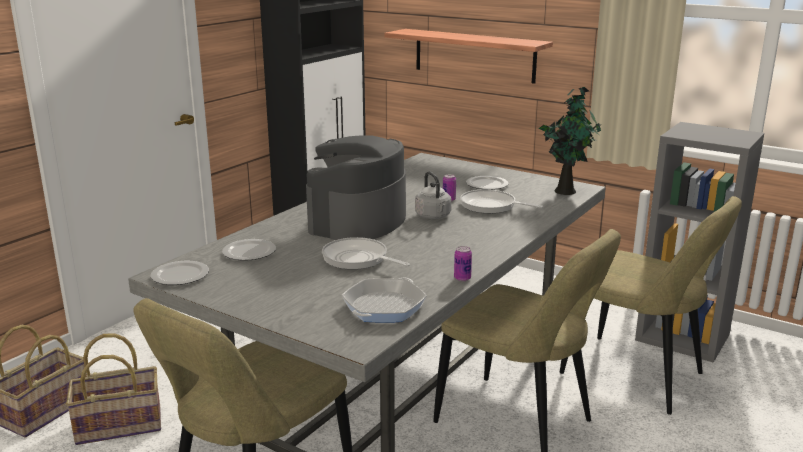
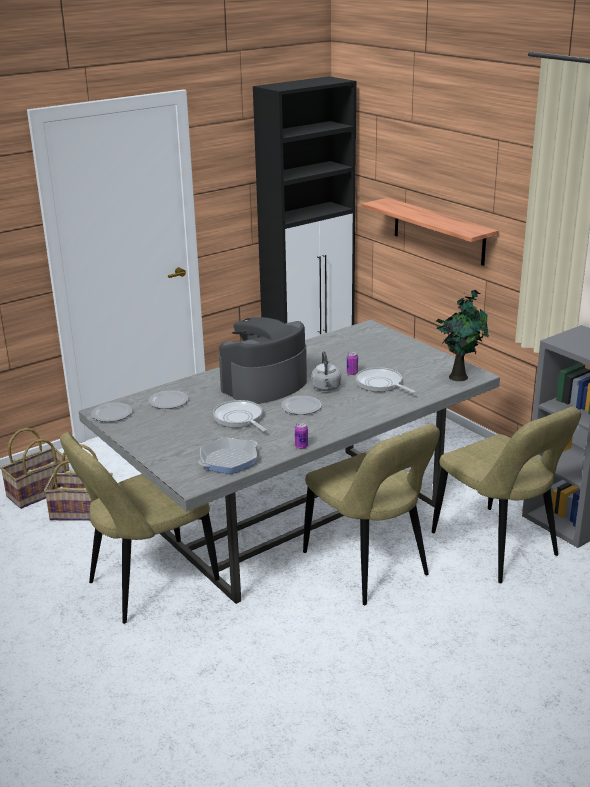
camera: 20 degrees right, 5 degrees up
plate [466,176,508,190] -> plate moved to [281,396,322,415]

